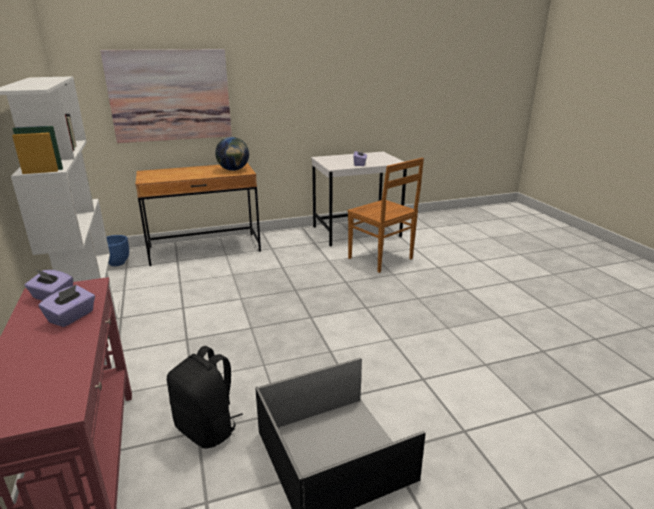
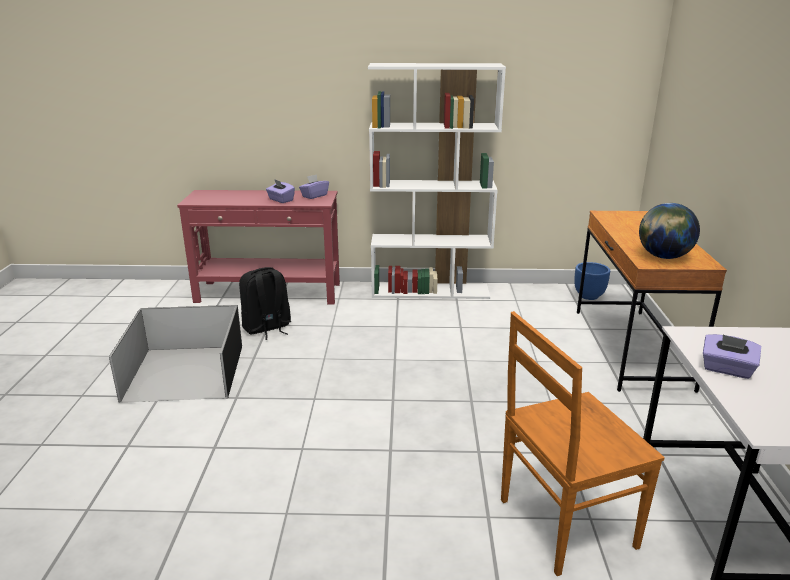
camera: 110 degrees right, 0 degrees up
picture [100,49,232,143] -> none

